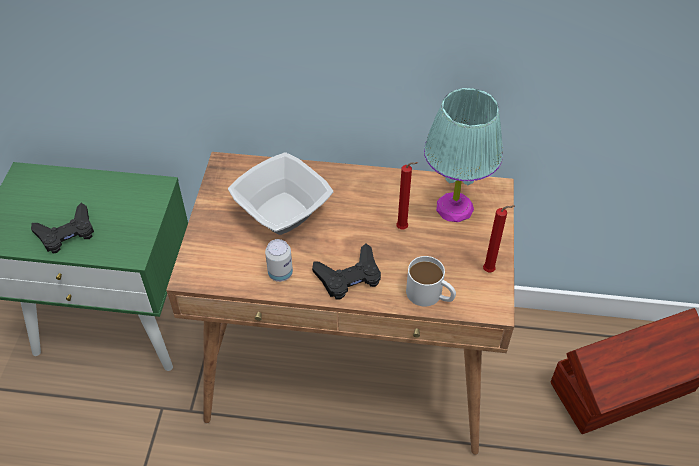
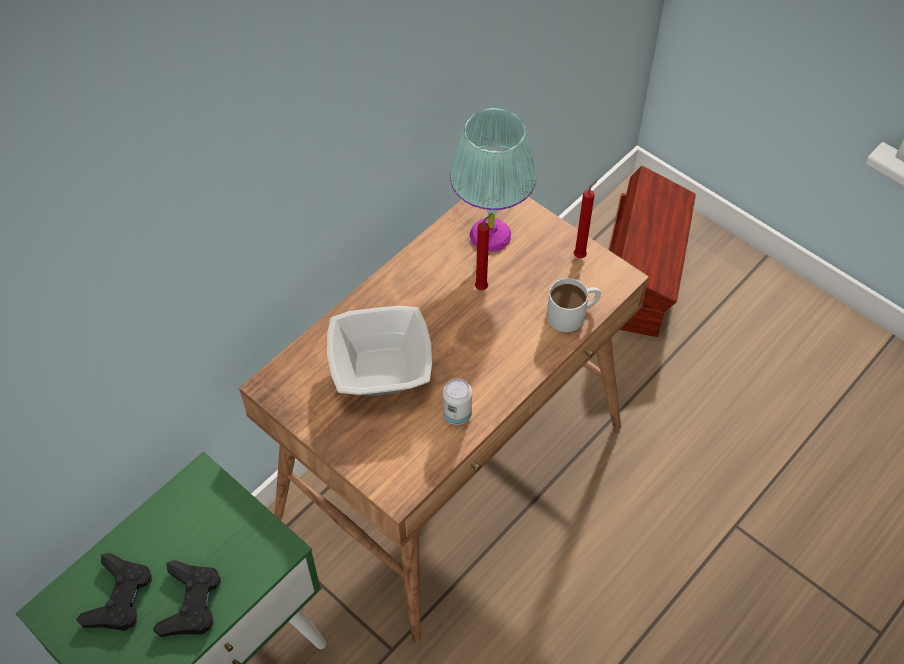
camera: 55 degrees left, 5 degrees up
black game controller [312,243,381,299] -> black game controller moved to [76,553,152,631]

